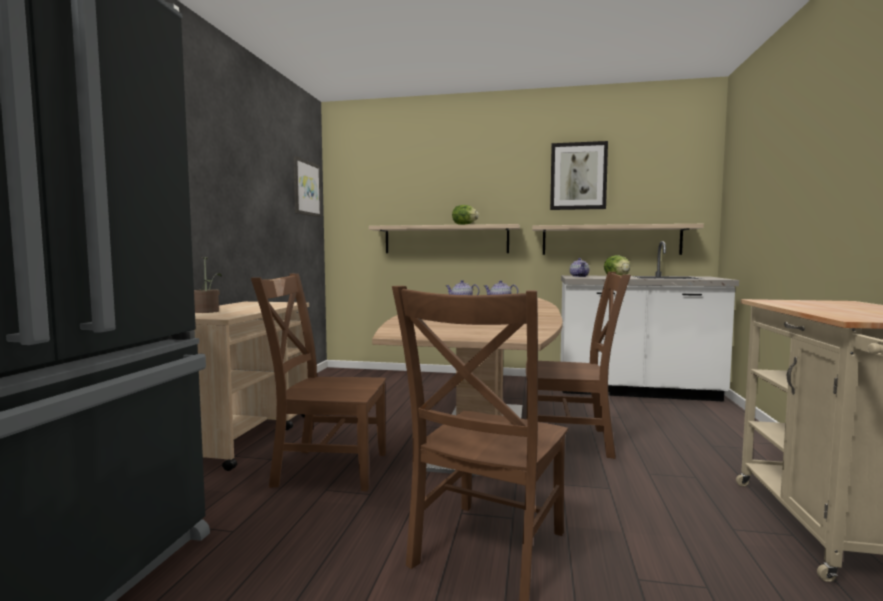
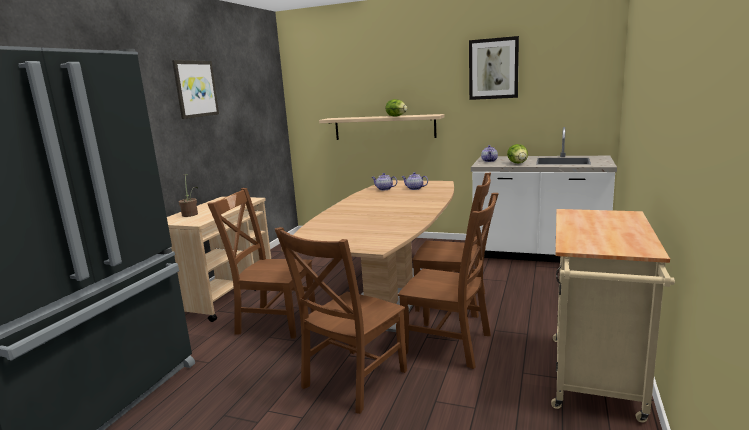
camera: 10 degrees right, 10 degrees up
picture [293,156,321,217] -> picture moved to [172,60,219,119]
shelf [532,224,704,255] -> none
none -> brown chair [398,193,498,369]

